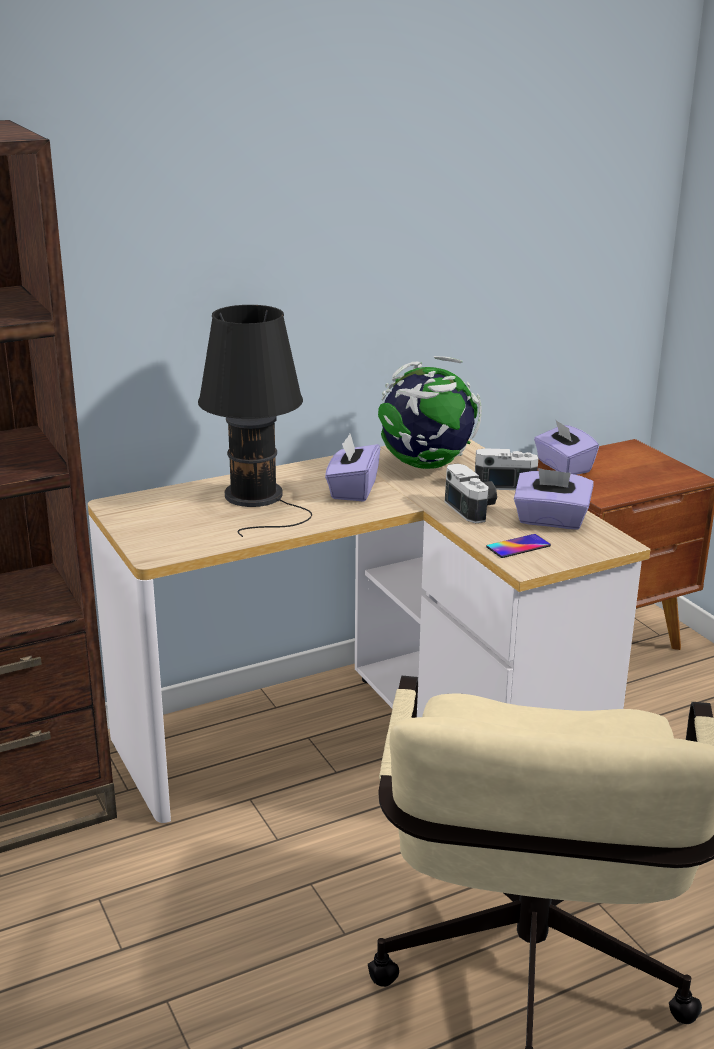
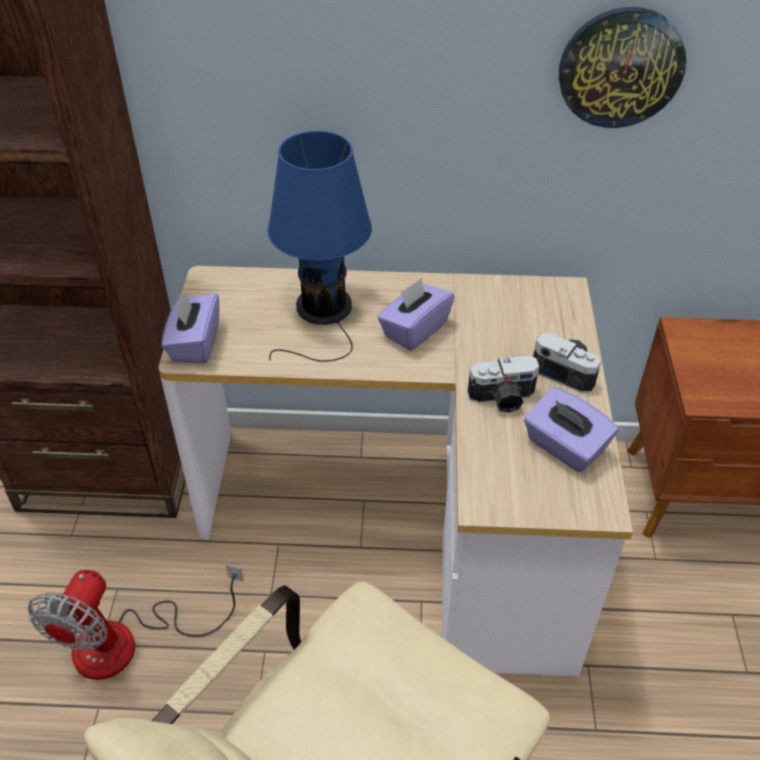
camera: 30 degrees right, 20 degrees up
black table lamp [198,305,312,537] -> blue table lamp [267,131,372,362]
globe [378,356,482,469] -> none
camera [445,463,497,523] -> camera turned 75 degrees clockwise [468,355,539,413]
phone [486,534,551,558] -> none
purple tissue box [534,419,599,475] -> purple tissue box moved to [162,292,219,363]
none -> fan [28,564,244,680]
none -> wall clock [559,7,686,128]

